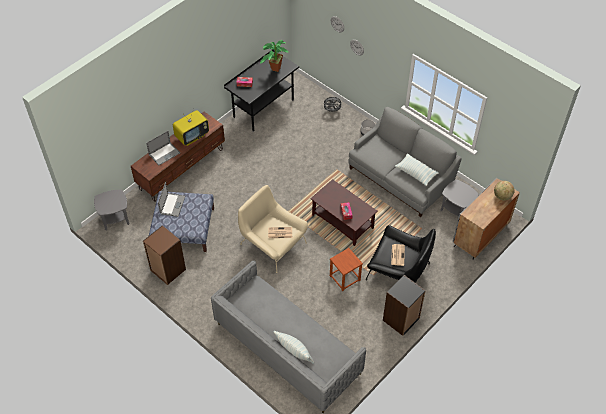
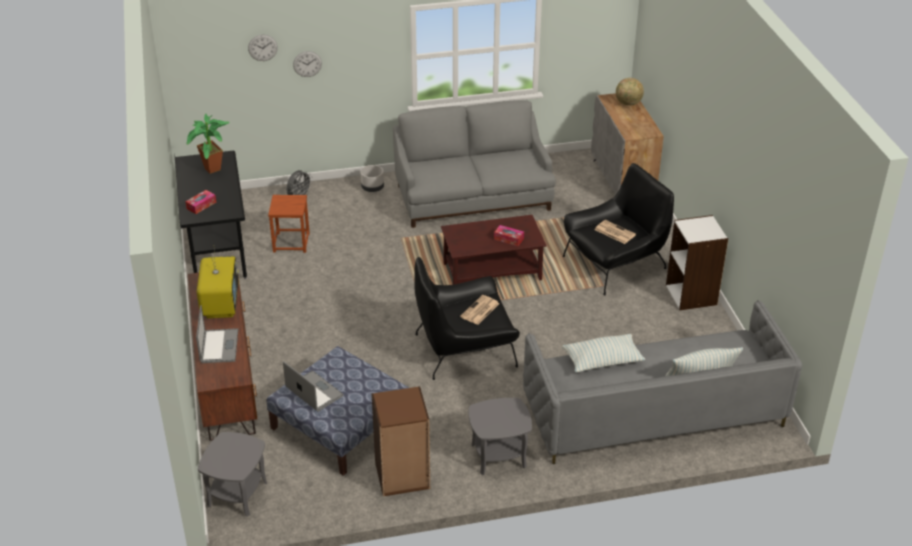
camera: 55 degrees left, 15 degrees down
beige armchair [238,185,308,273] -> black armchair [415,257,520,380]
brown stool [330,248,363,291] -> brown stool moved to [268,195,310,253]
black bookcase [383,275,426,336] -> white bookcase [666,215,728,310]
pillow [395,153,439,186] -> pillow moved to [562,334,645,373]
grey side table [441,180,478,216] -> grey side table moved to [469,398,532,475]

